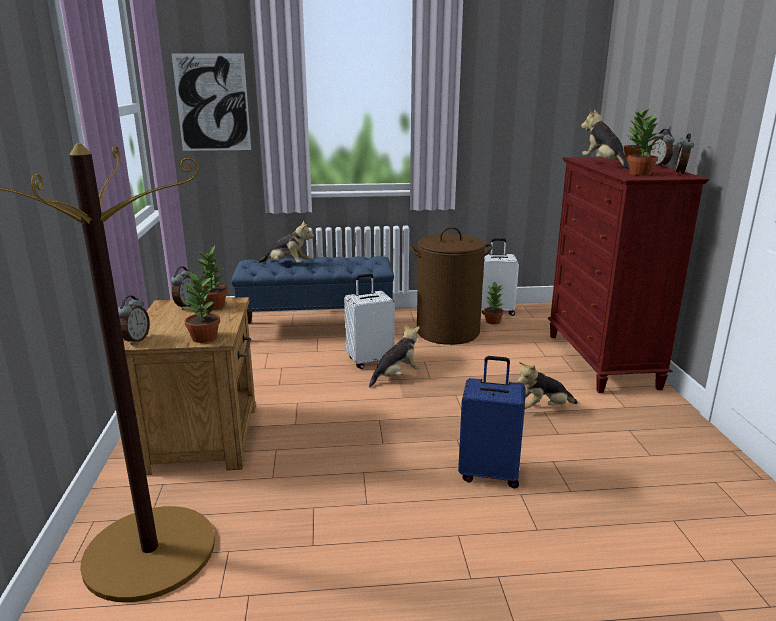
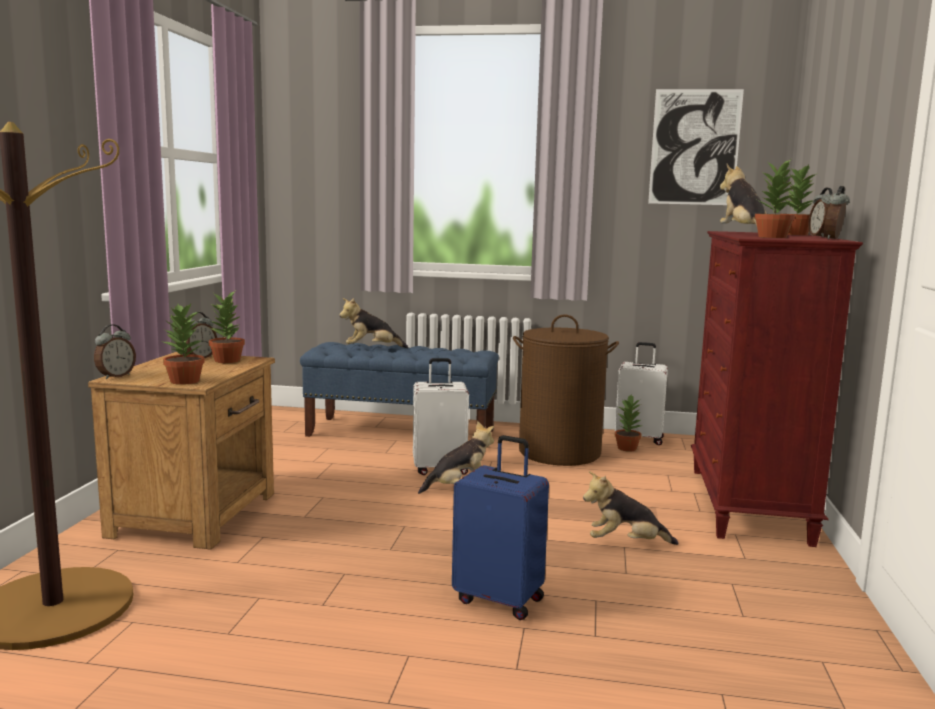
camera: 15 degrees right, 10 degrees down
picture [171,53,251,151] -> picture moved to [648,89,744,205]
plush toy [258,220,314,263] -> plush toy turned 135 degrees clockwise [339,298,408,348]

